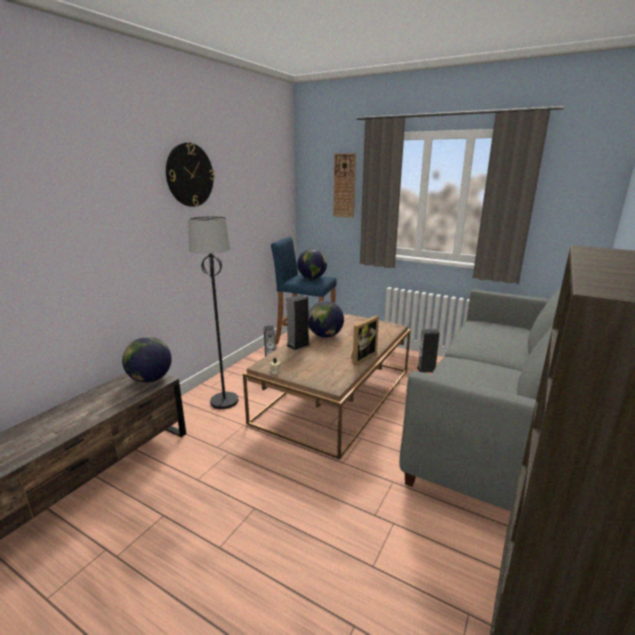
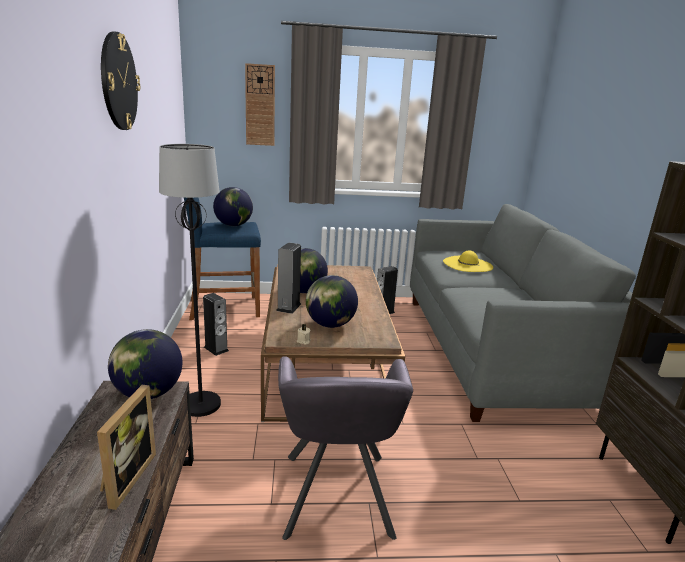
camera: 35 degrees left, 0 degrees up
picture frame [351,316,379,365] -> picture frame moved to [97,385,156,510]
none -> grey armchair [278,356,413,540]
none -> globe [306,275,358,328]
none -> yellow hat [443,251,493,272]

